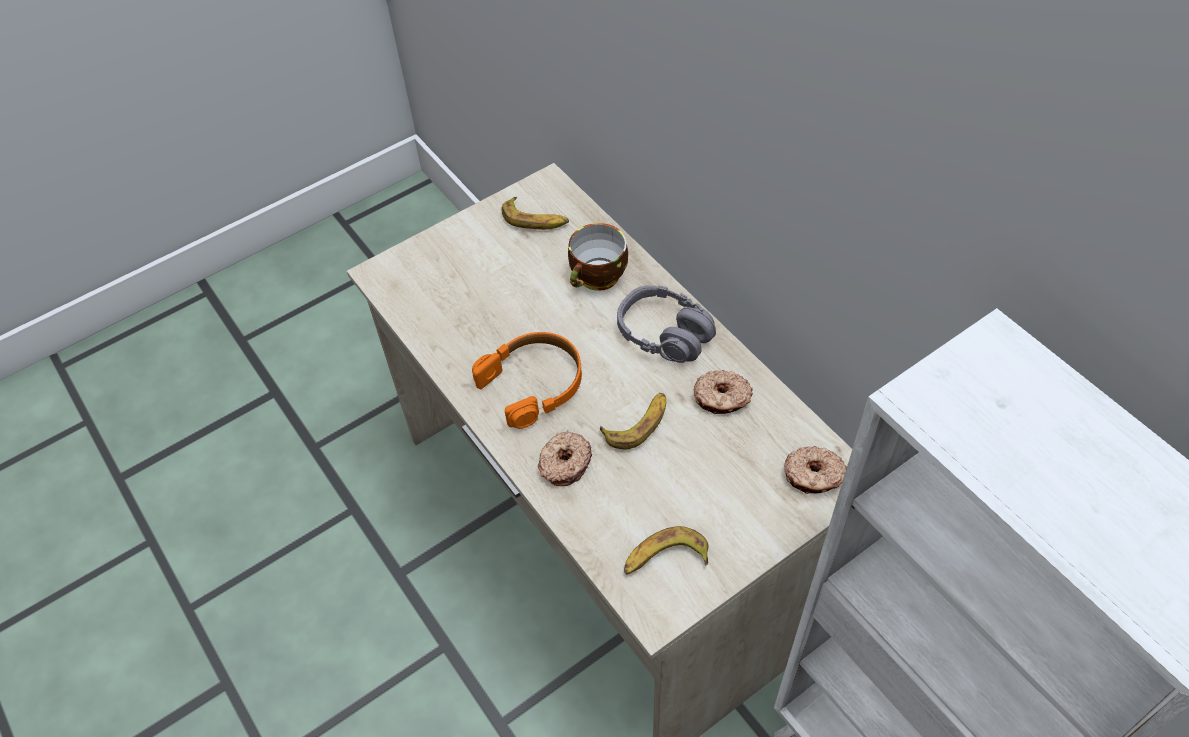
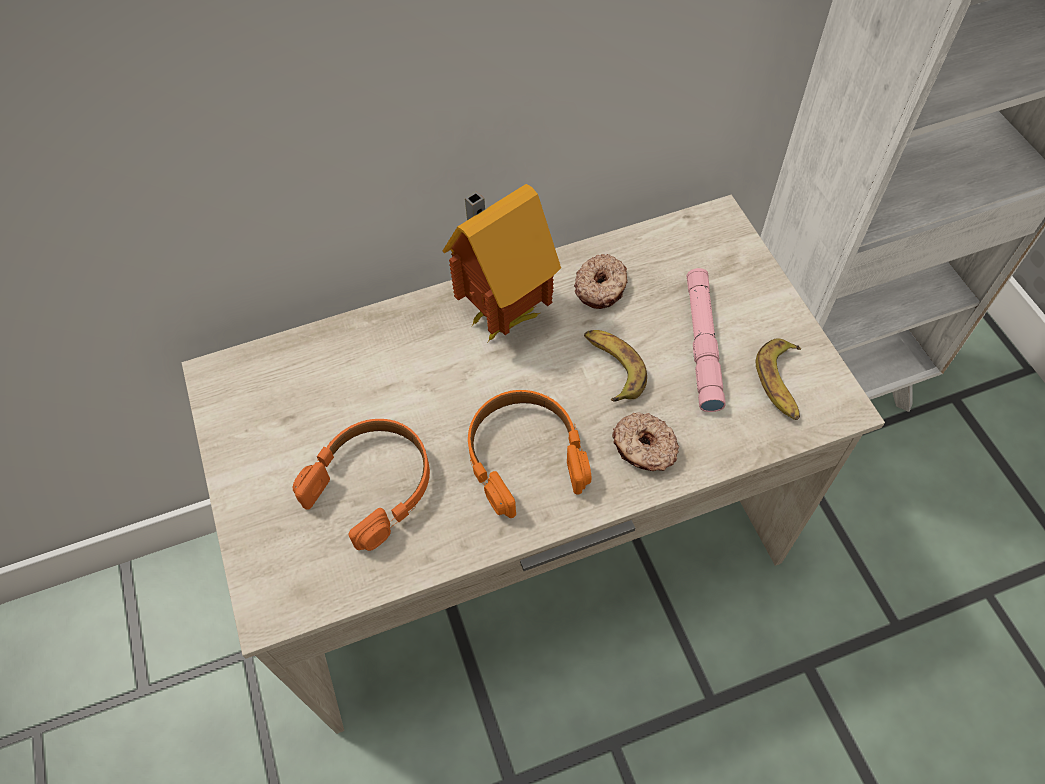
camera: 75 degrees left, 5 degrees up
banana [501,197,569,230] -> none
cup [568,223,628,291] -> none
grey headphones [617,285,716,363] -> toy house [443,184,561,343]
donut [785,446,847,494] -> none
none -> orange headphones [292,419,430,551]
none -> pink flashlight [687,268,726,412]

